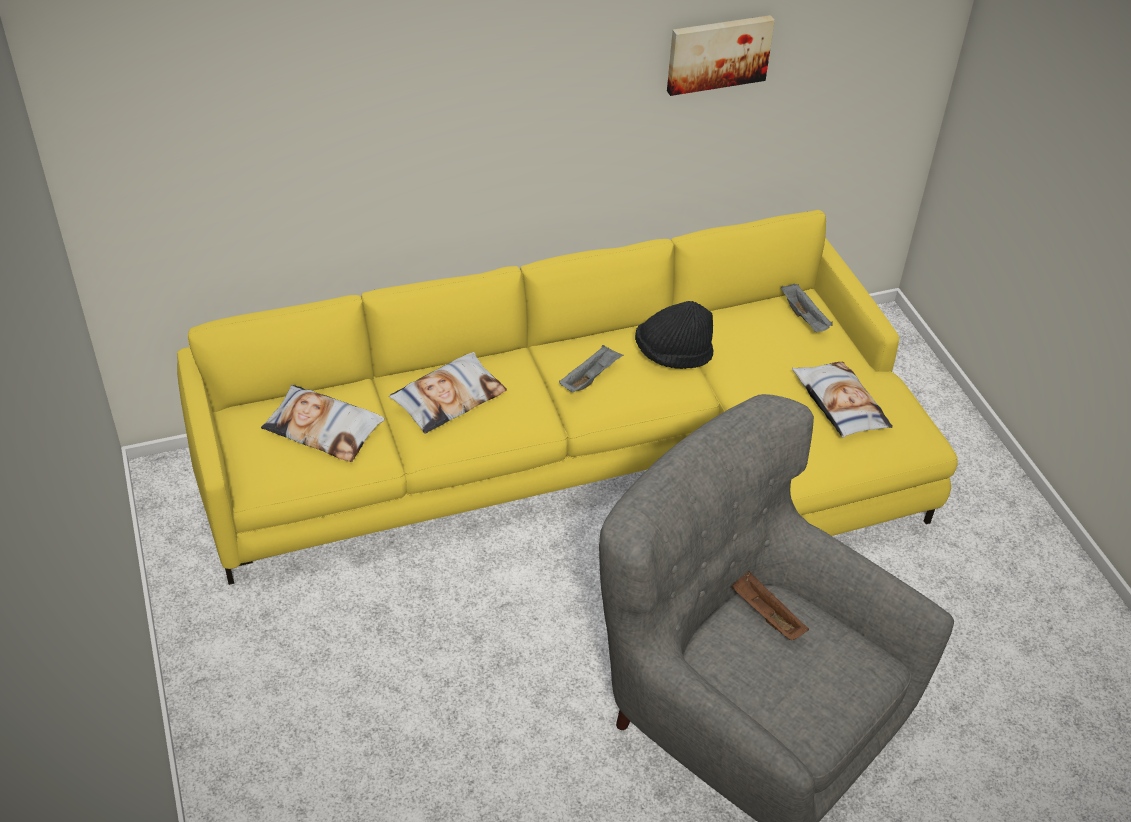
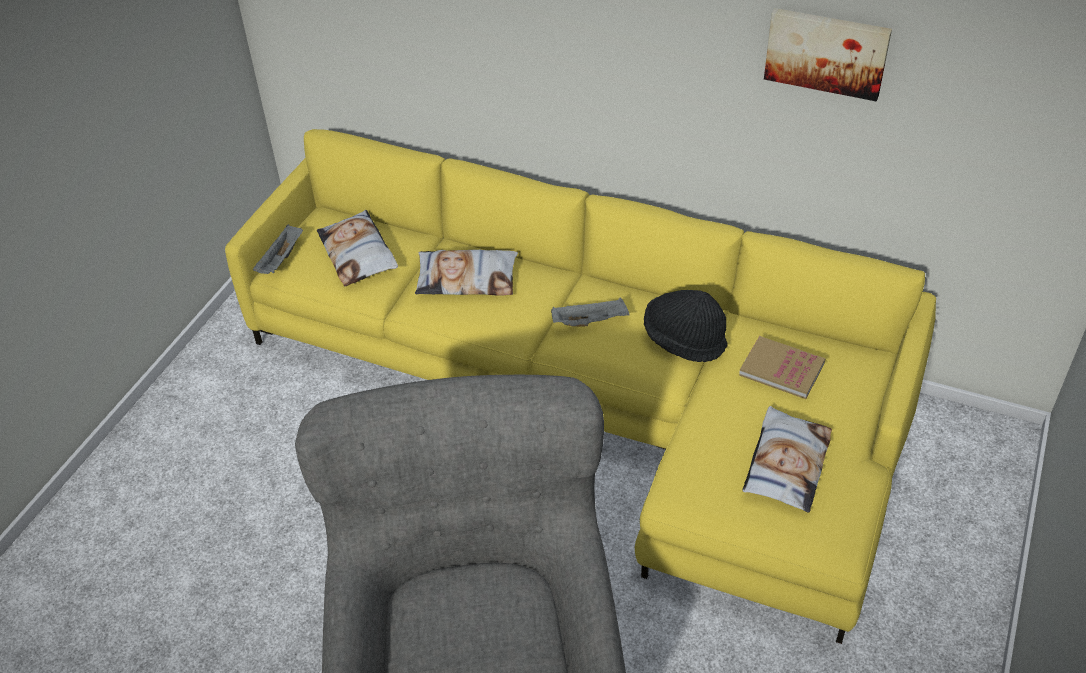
camera: 45 degrees right, 0 degrees up
brown tray [731,571,809,640] -> none
grey tray [781,283,833,332] -> grey tray moved to [253,224,303,274]
none -> book [739,336,826,399]

